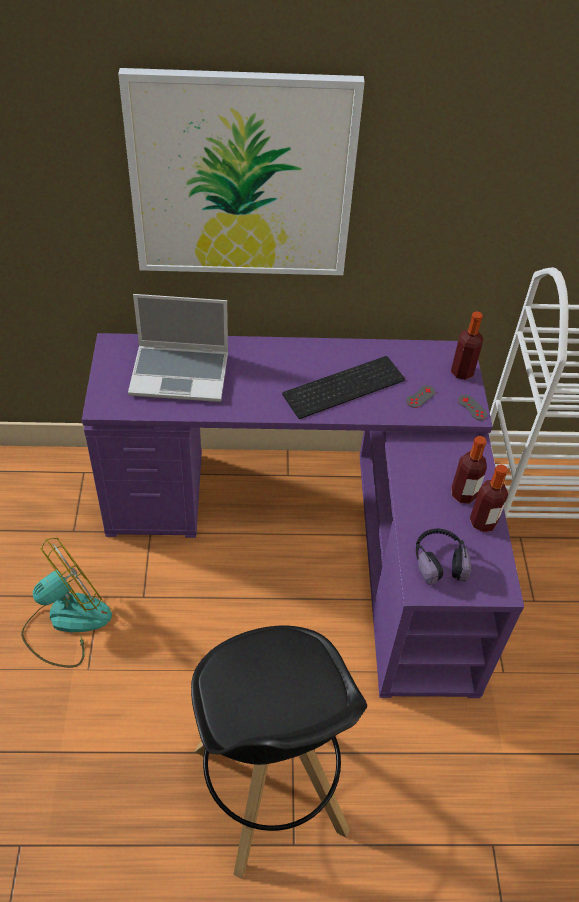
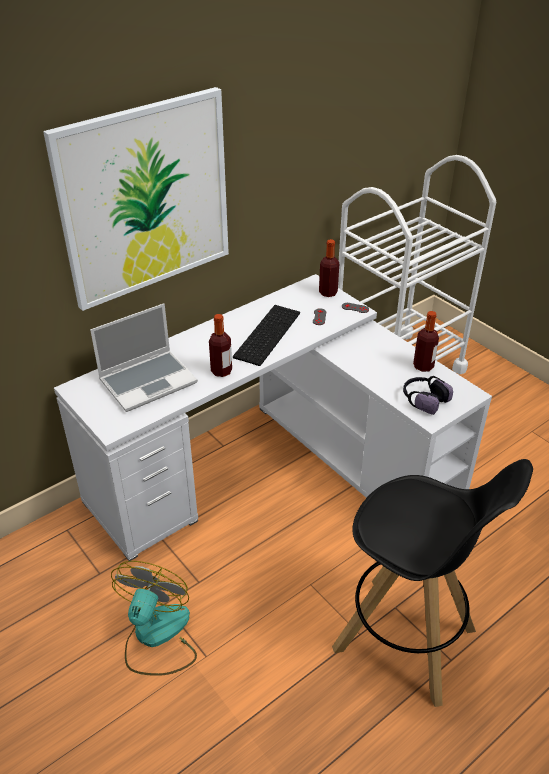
camera: 35 degrees left, 10 degrees down
purple desk [82,333,524,698] -> white desk [54,274,492,561]
bottle [451,436,487,504] -> bottle moved to [209,314,232,377]

